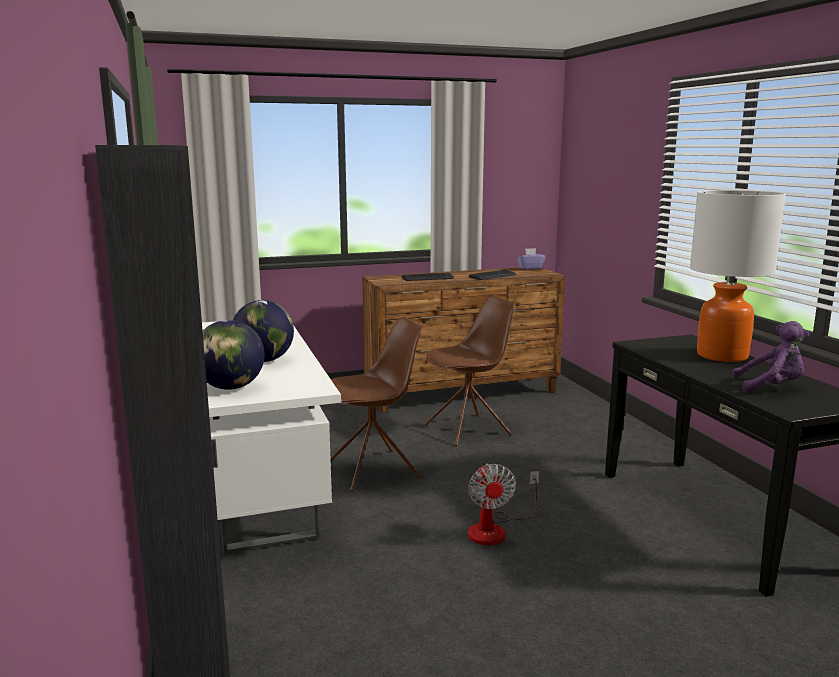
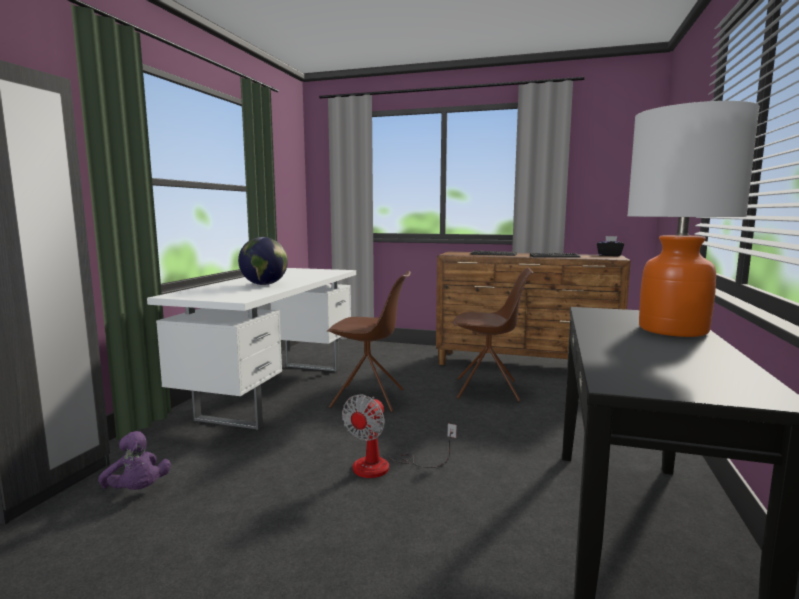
camera: 35 degrees right, 5 degrees down
globe [203,320,265,390] -> none
purple tissue box [517,248,545,270] -> black tissue box [597,236,624,256]
purple plush toy [732,321,810,393] -> purple plush toy moved to [98,431,171,490]

